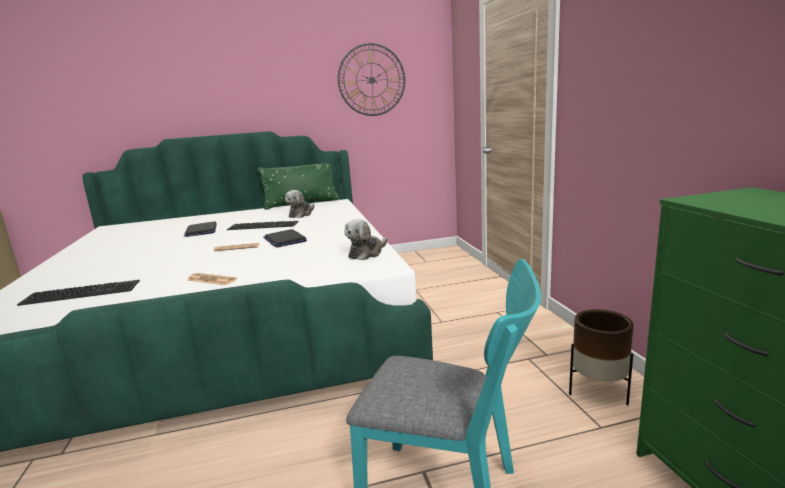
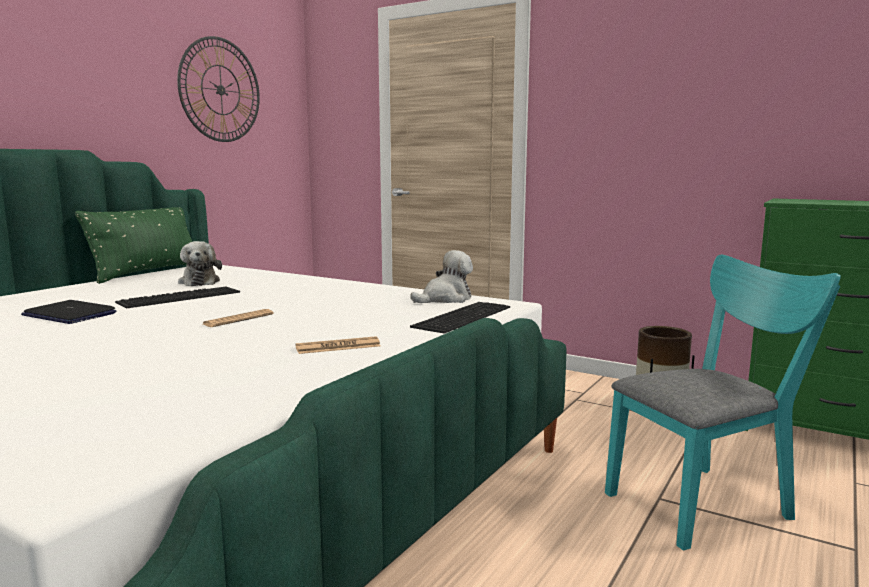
camera: 45 degrees left, 5 degrees down
keyboard [17,280,140,306] -> keyboard moved to [410,302,510,334]
laptop [263,229,307,248] -> none
plush toy [344,219,388,261] -> plush toy turned 120 degrees counterclockwise [410,250,473,303]

